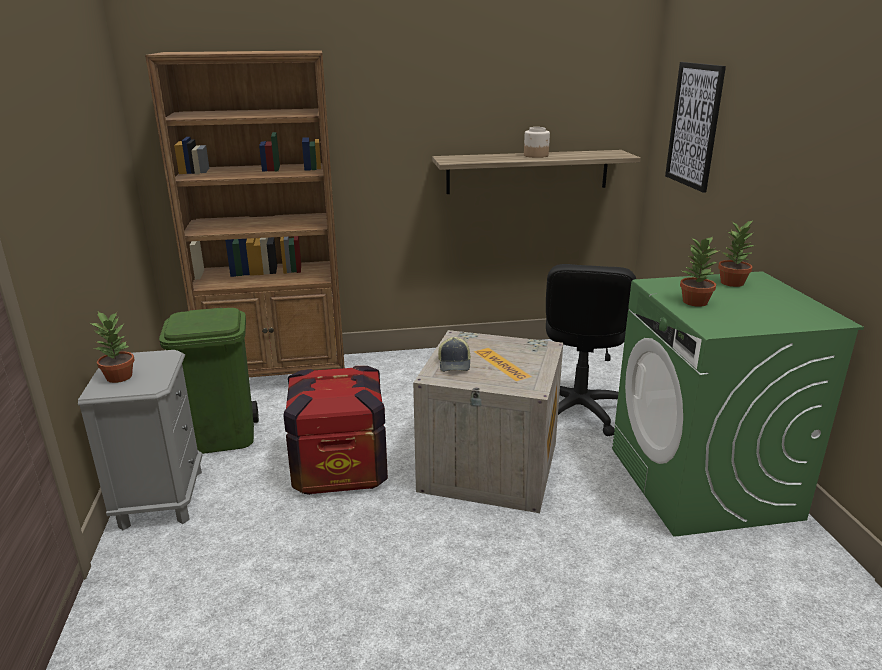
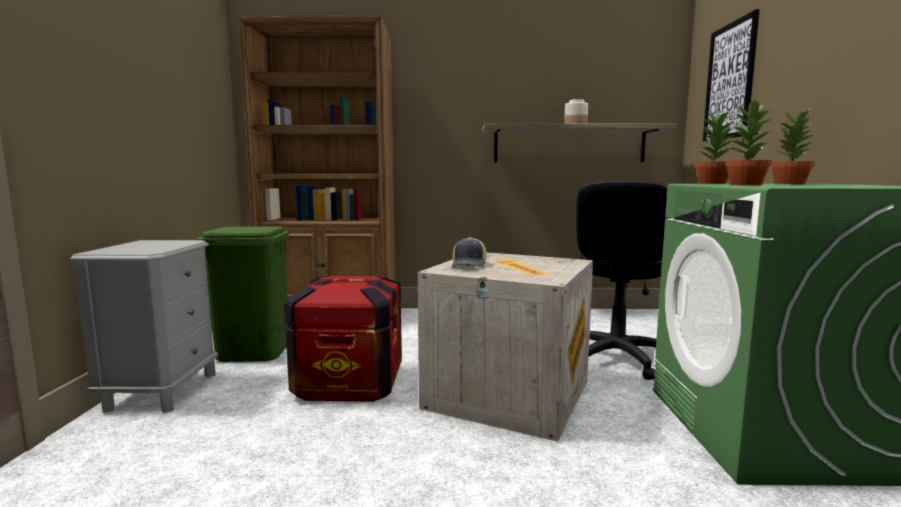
camera: 10 degrees right, 15 degrees down
potted plant [90,312,135,383] -> potted plant moved to [695,111,737,184]

